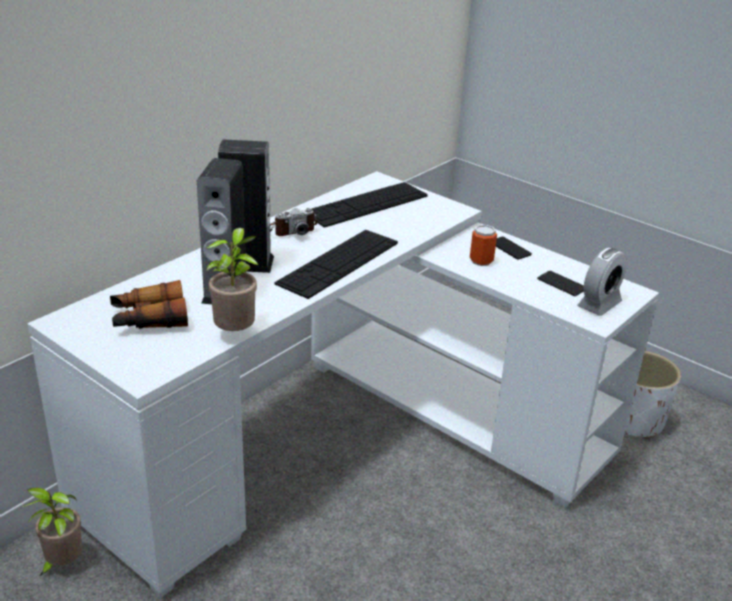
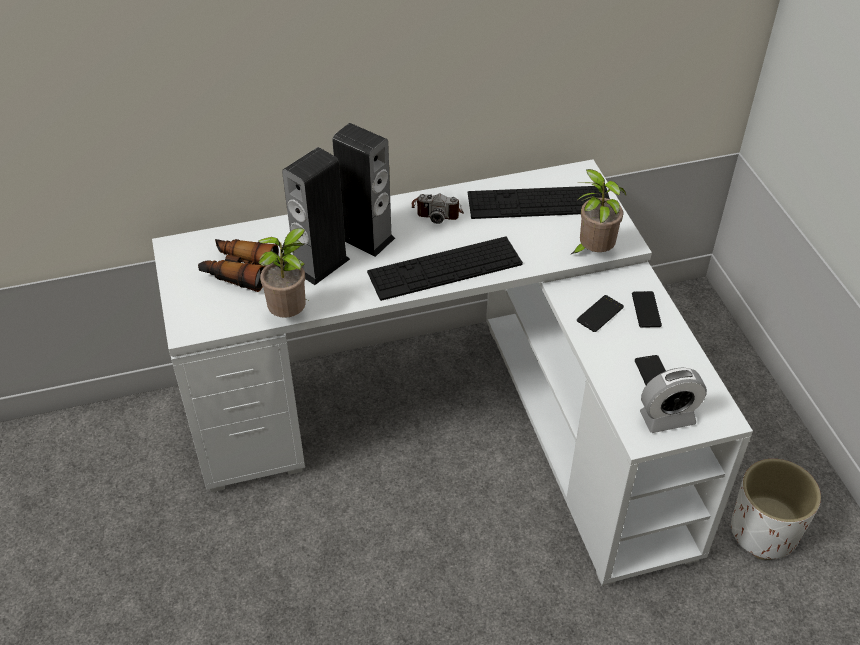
camera: 35 degrees right, 15 degrees up
potted plant [22,488,82,576] -> potted plant moved to [571,169,626,254]
can [470,225,497,266] -> phone [577,295,624,332]

